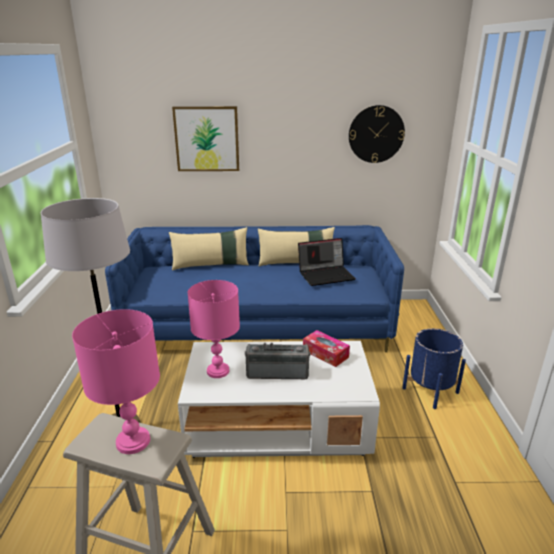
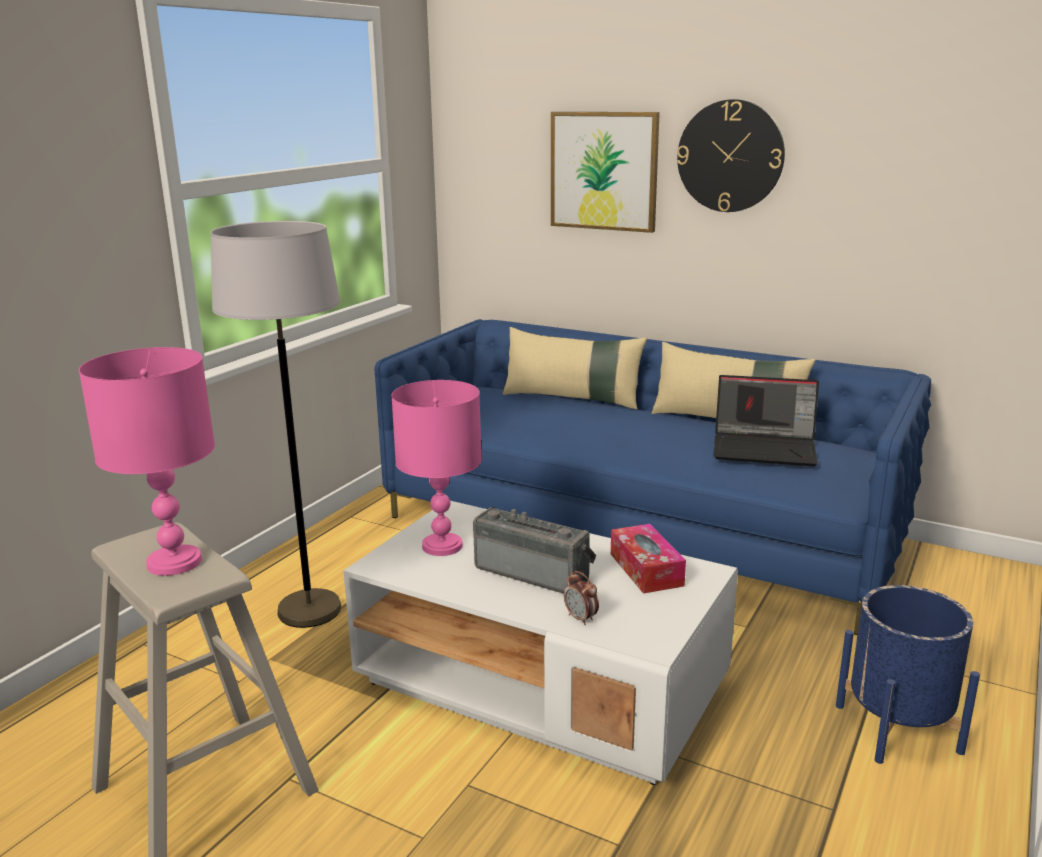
camera: 30 degrees right, 5 degrees down
wall clock [349,105,405,163] -> wall clock moved to [677,99,785,212]
none -> alarm clock [564,571,599,625]

